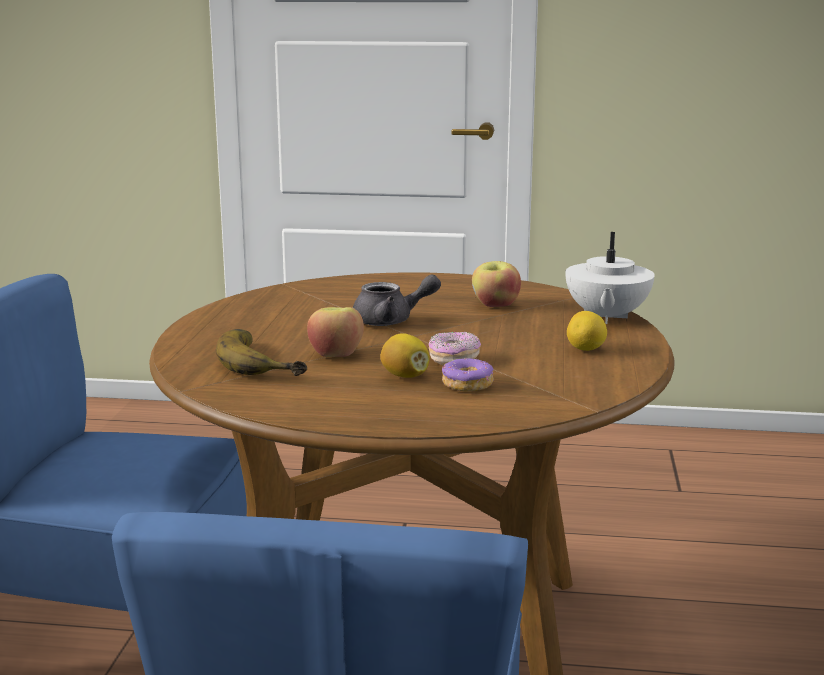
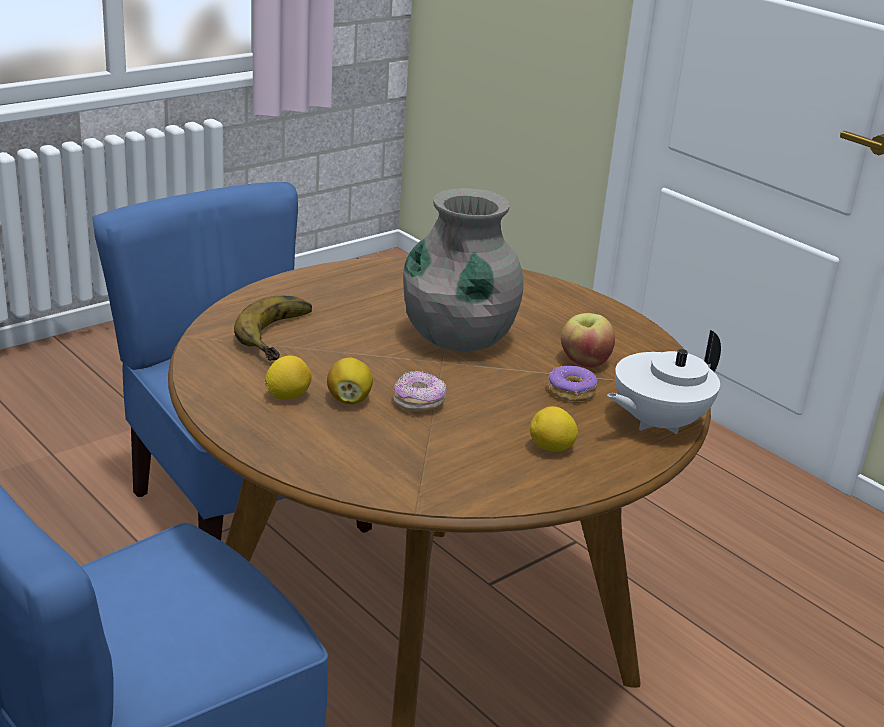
camera: 40 degrees right, 10 degrees up
apple [307,307,364,357] -> none
grey teapot [353,275,441,326] -> grey vase [403,188,524,351]
donut [442,358,494,392] -> donut moved to [548,366,598,402]
none -> lemon [265,356,312,400]

